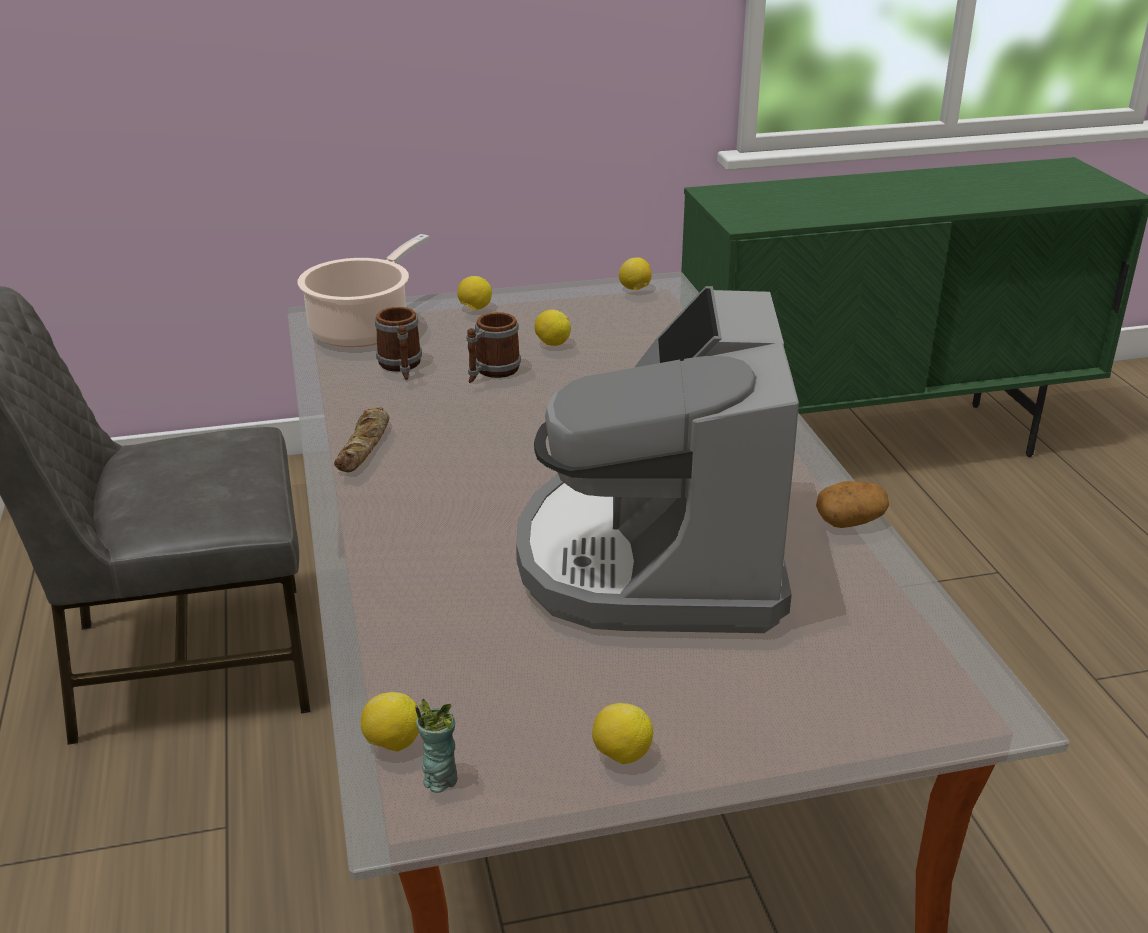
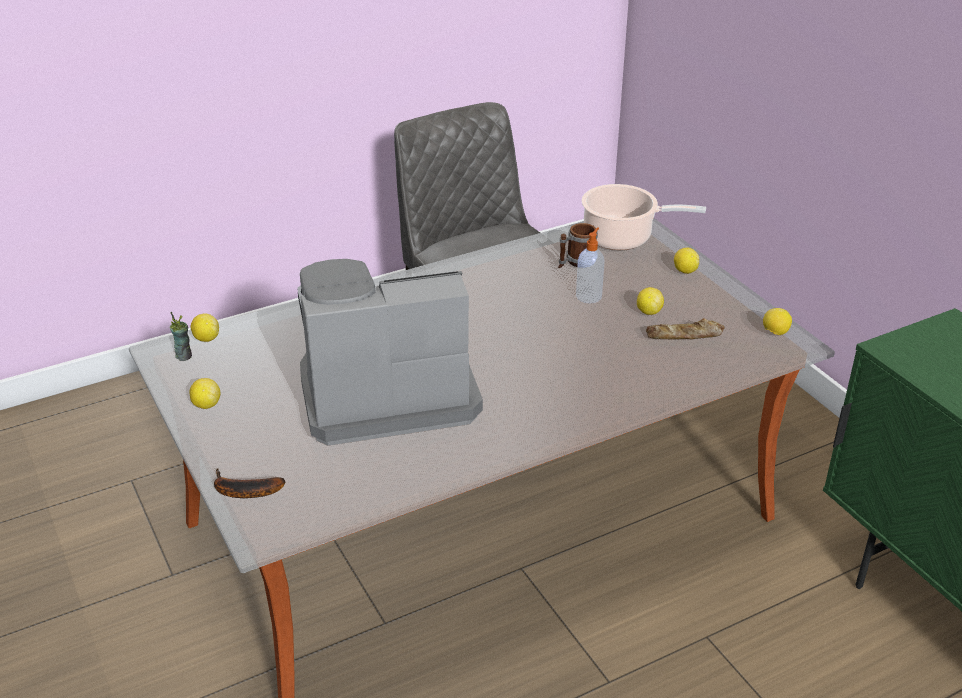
camera: 75 degrees right, 5 degrees up
bread [334,407,389,472] -> bread moved to [646,318,725,339]
mug [467,312,521,383] -> soap dispenser [576,227,605,304]
potato [816,481,889,528] -> none
none -> banana [214,468,285,498]

